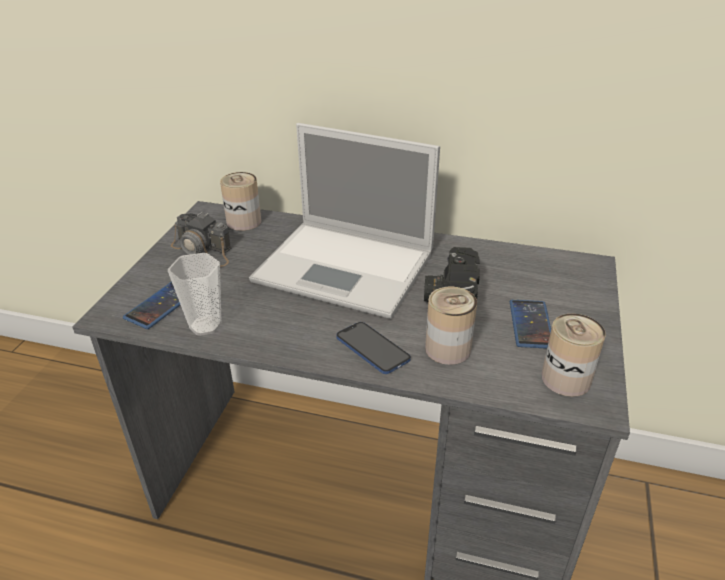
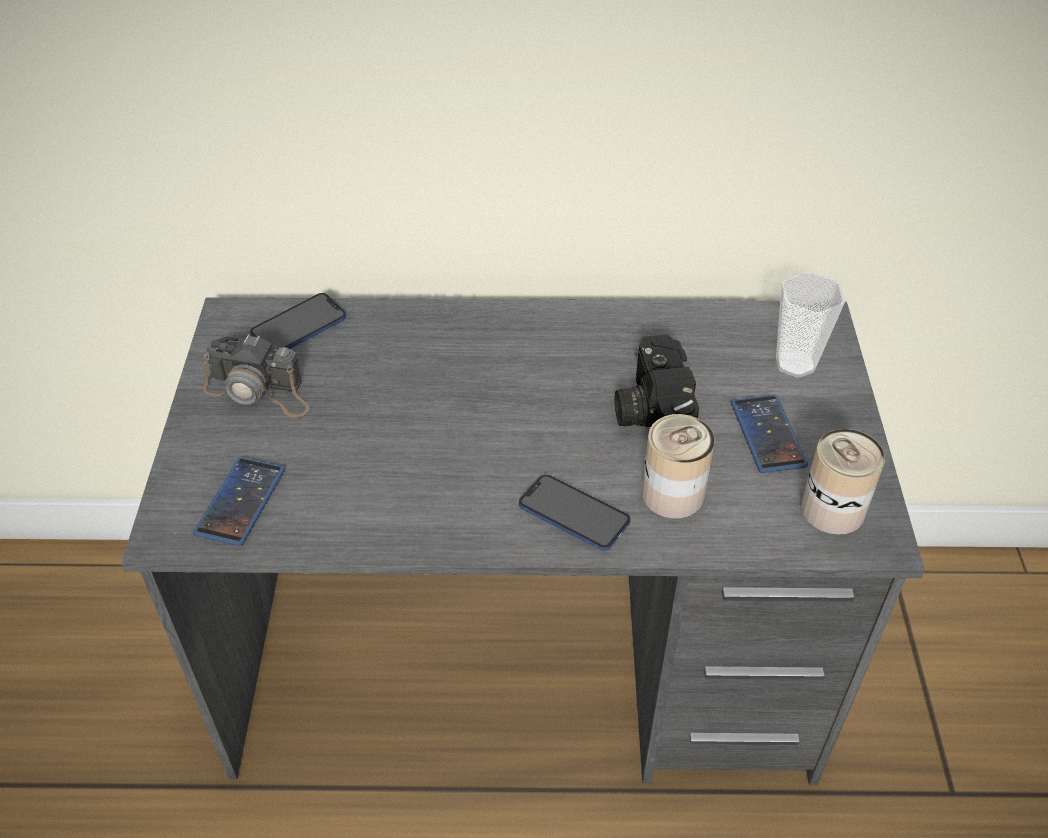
camera: 15 degrees left, 10 degrees up
cup [168,253,222,336] -> cup moved to [776,272,845,378]
can [220,172,261,231] -> phone [250,293,346,349]
laptop [249,123,440,319] -> none

